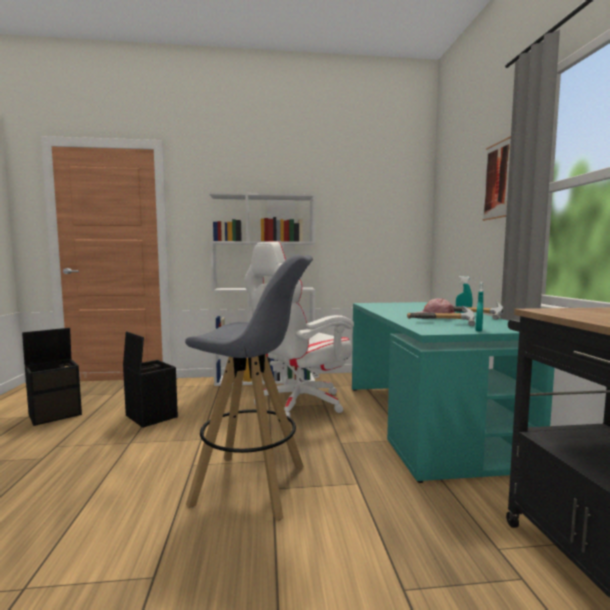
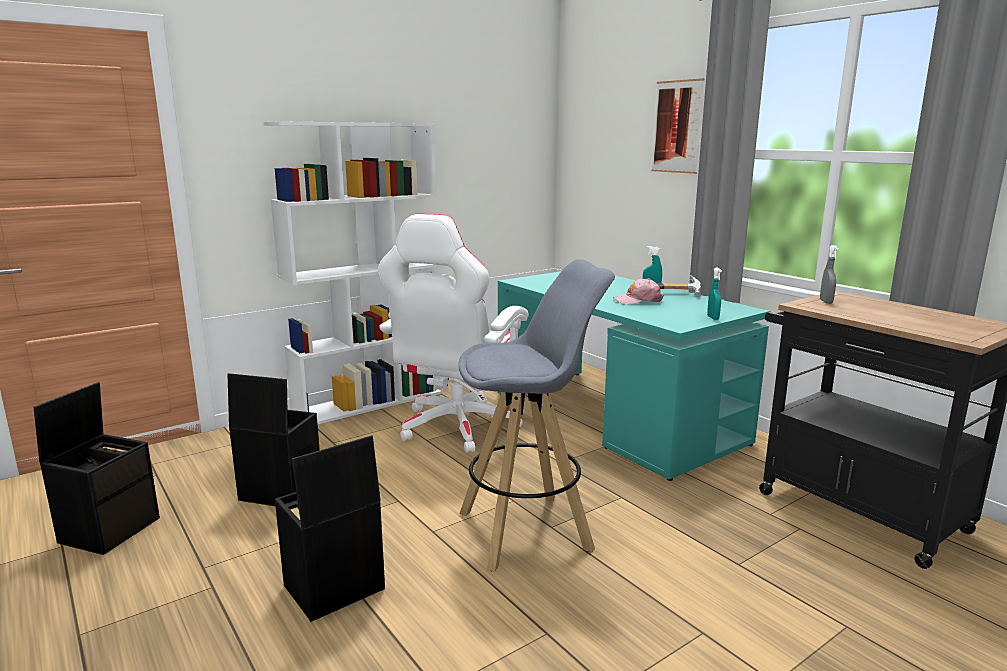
camera: 30 degrees left, 10 degrees up
hammer [407,305,475,326] -> none
none -> black storage box [275,435,385,622]
none -> grey spray bottle [820,245,838,304]

